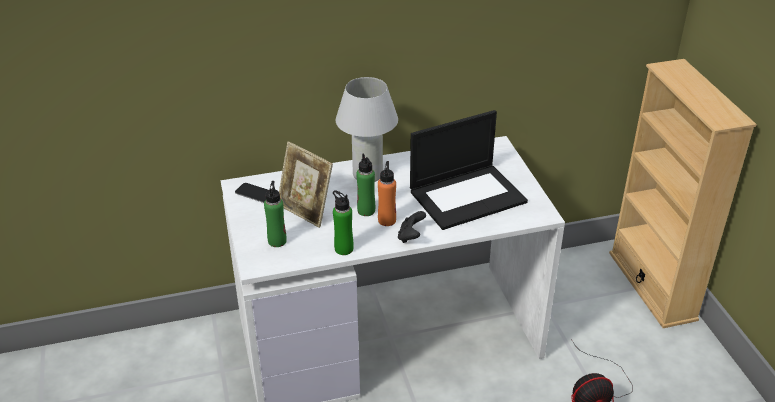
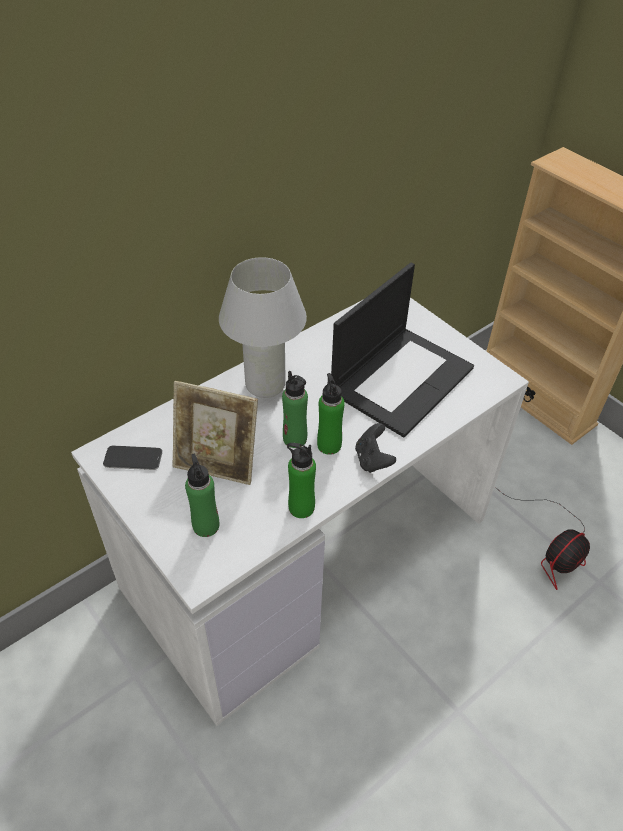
camera: 25 degrees left, 10 degrees up
orange bottle [378,161,396,226] -> green bottle [317,373,345,455]

